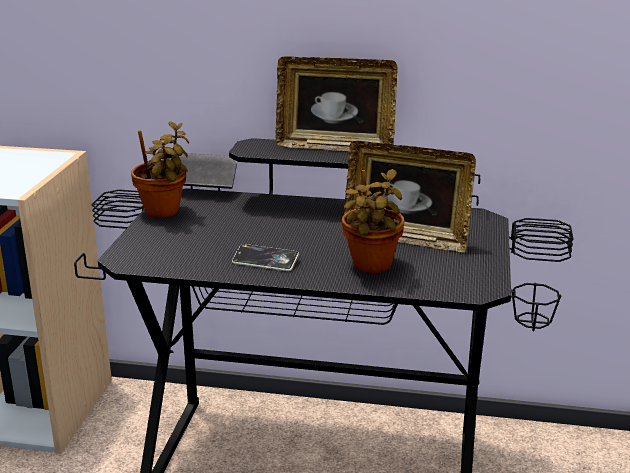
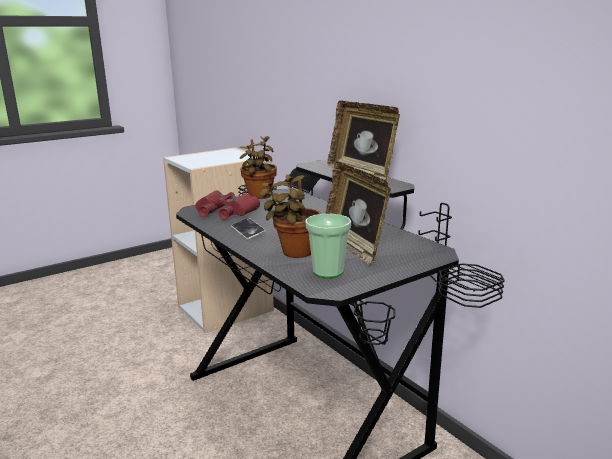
camera: 45 degrees right, 5 degrees down
none -> red binoculars [195,190,260,220]
none -> cup [305,214,351,278]

